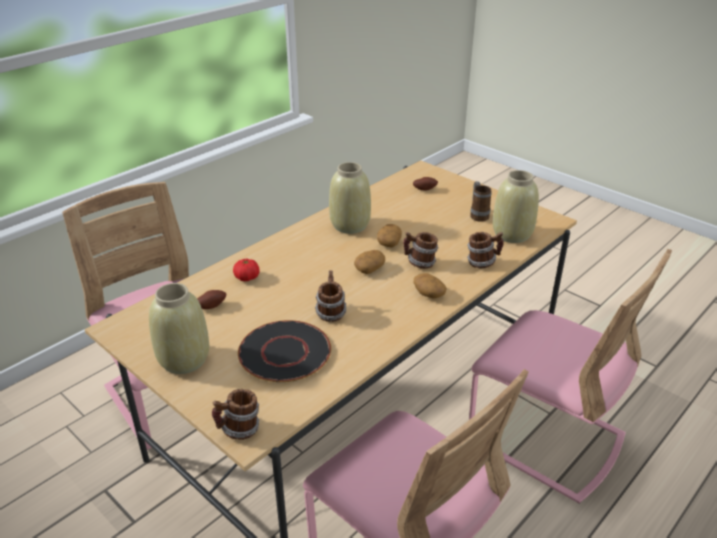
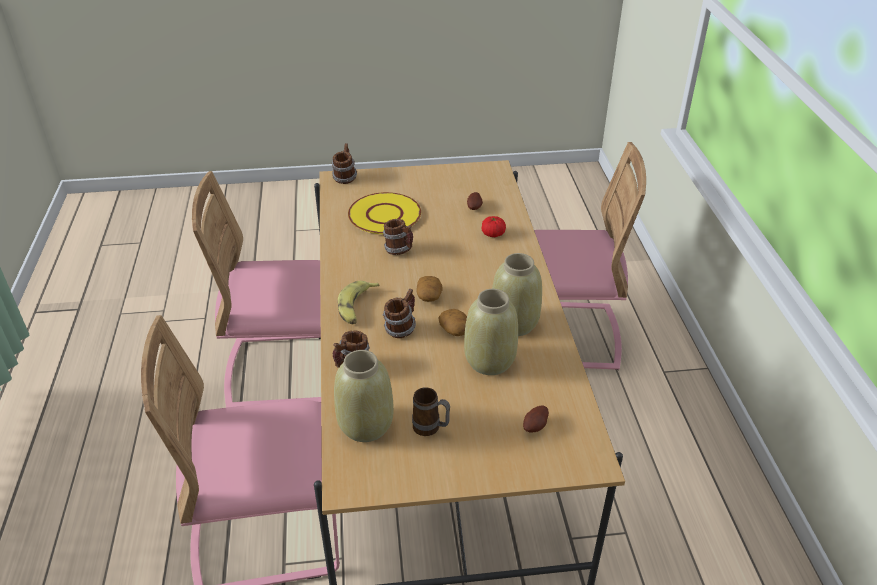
camera: 130 degrees right, 5 degrees up
beige vase [149,283,209,374] -> beige vase moved to [464,289,518,375]
black plate [238,320,331,382] -> yellow plate [348,192,421,234]
potato [414,273,447,298] -> banana [338,281,380,324]

